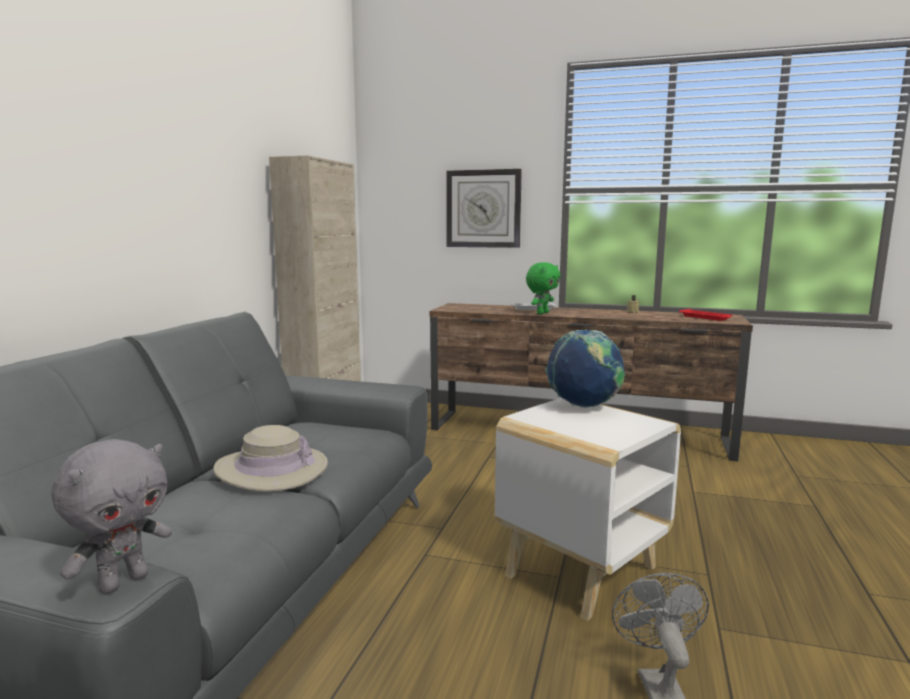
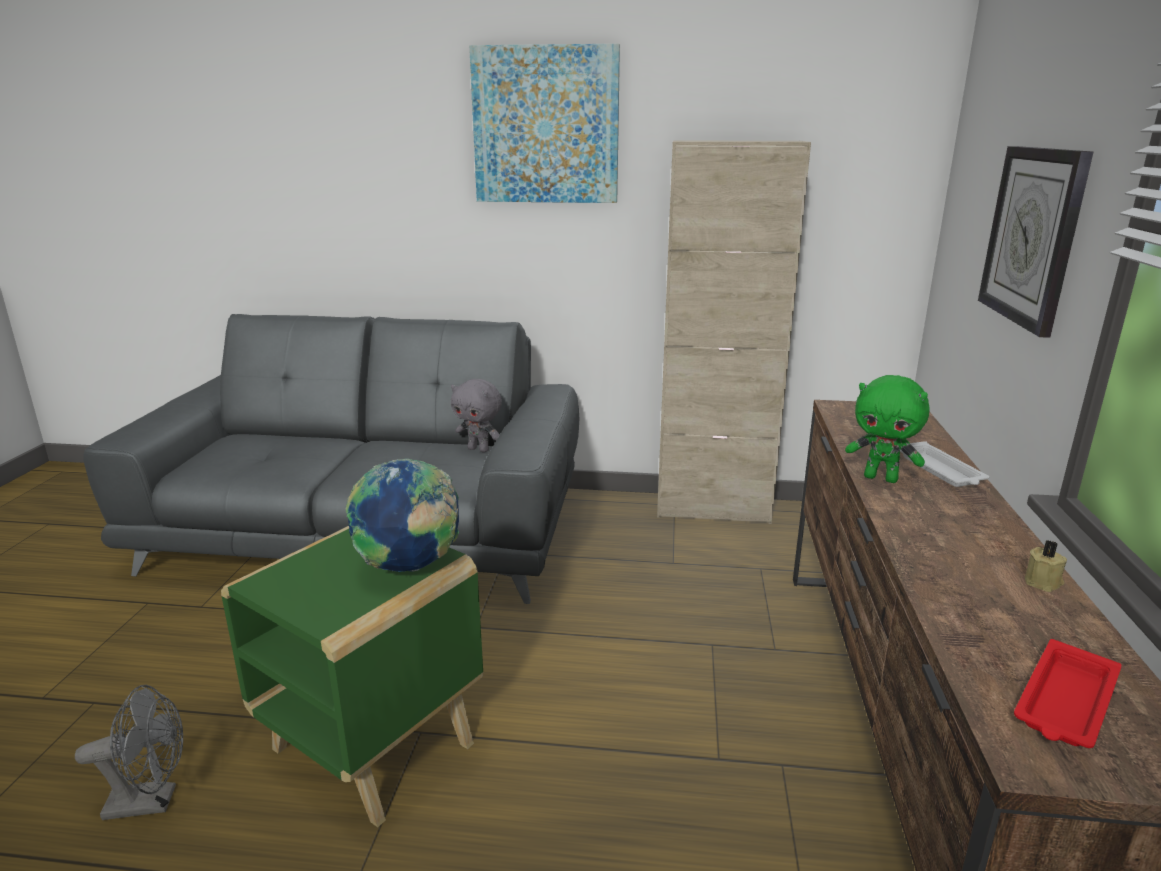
camera: 80 degrees right, 10 degrees up
grey plush toy [52,439,172,594] -> grey plush toy moved to [451,379,502,453]
beige hat [213,425,328,492] -> none
white side table [495,398,681,621] -> green side table [221,526,483,827]
none -> picture [469,44,620,203]

